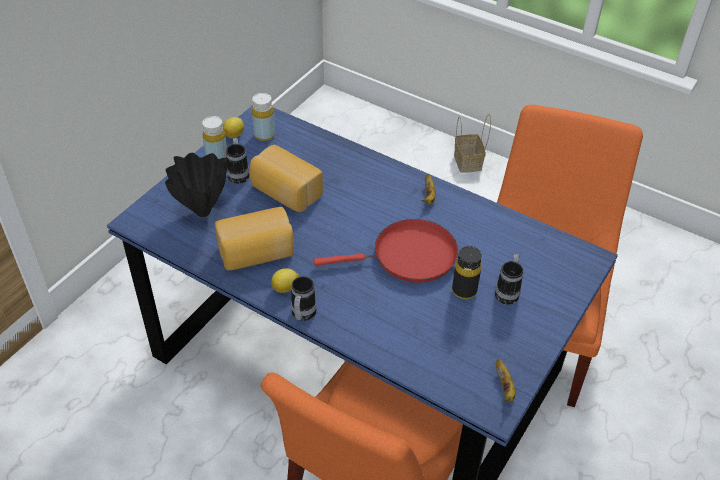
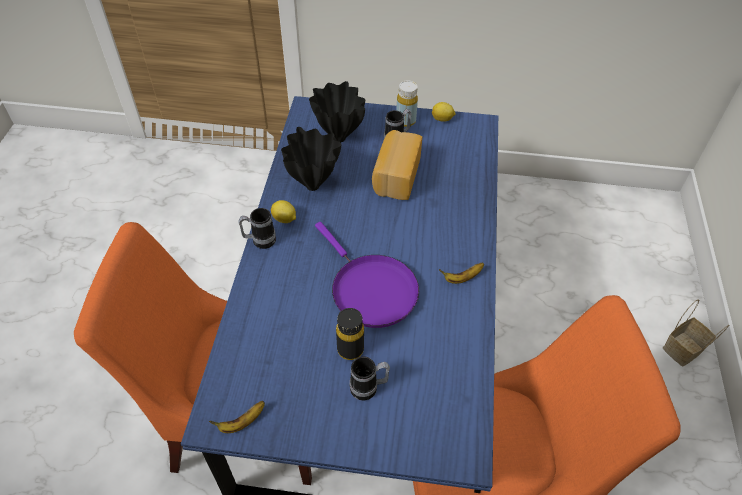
camera: 65 degrees right, 5 degrees up
bread [215,207,294,270] -> black vase [281,127,342,191]
yellow bottle [252,93,275,141] -> none
red frying pan [314,219,458,283] -> purple frying pan [315,222,419,328]

